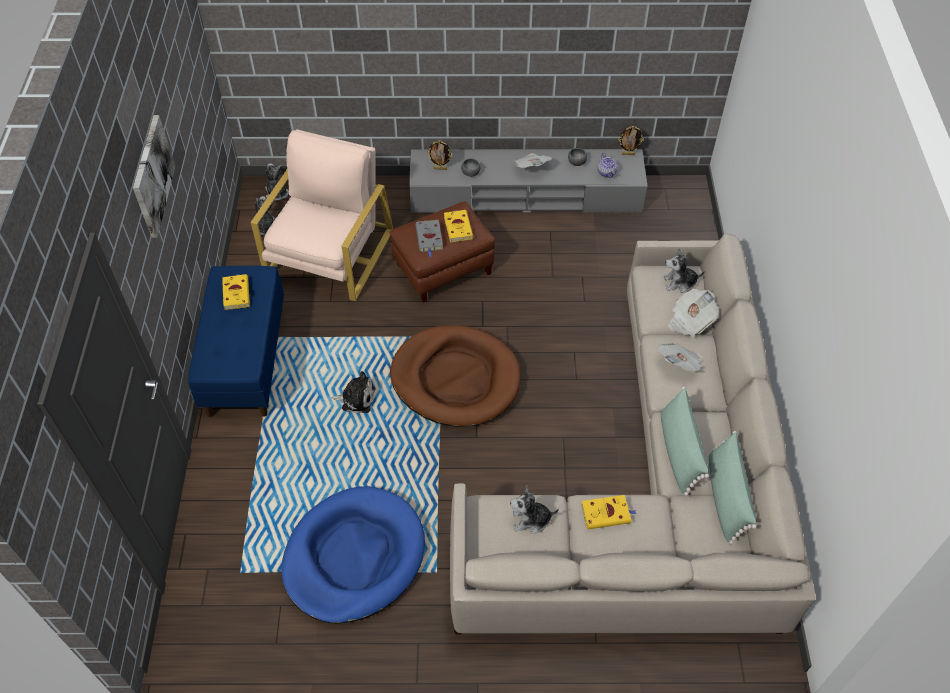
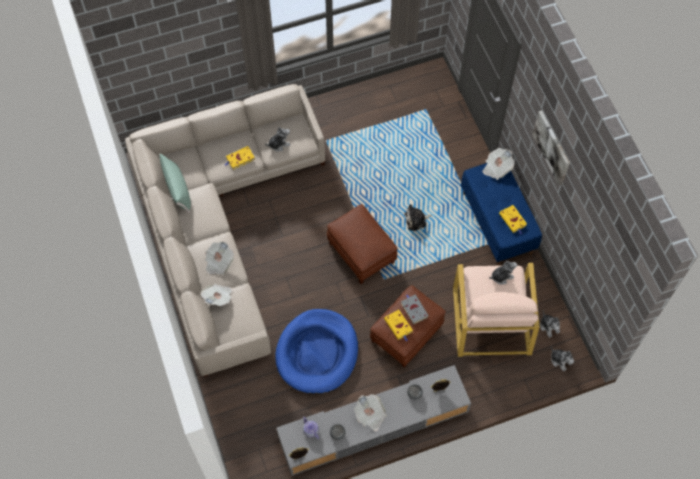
camera: 160 degrees right, 10 degrees up
blue dog bed [282,486,425,623] -> blue dog bed moved to [275,309,358,394]
brown dog bed [390,325,521,427] -> brown ottoman [327,204,397,284]
green pillow [661,387,709,496] -> none
plush toy [664,248,705,293] -> plush toy moved to [489,261,517,285]
none -> newspaper [482,148,515,180]

